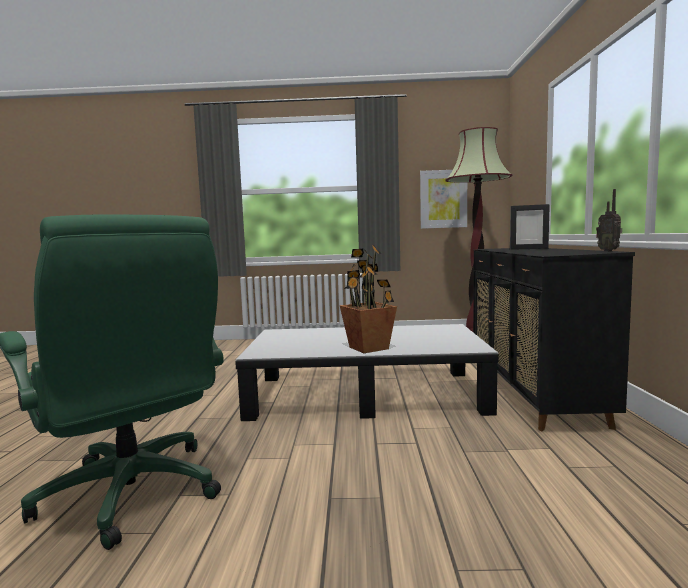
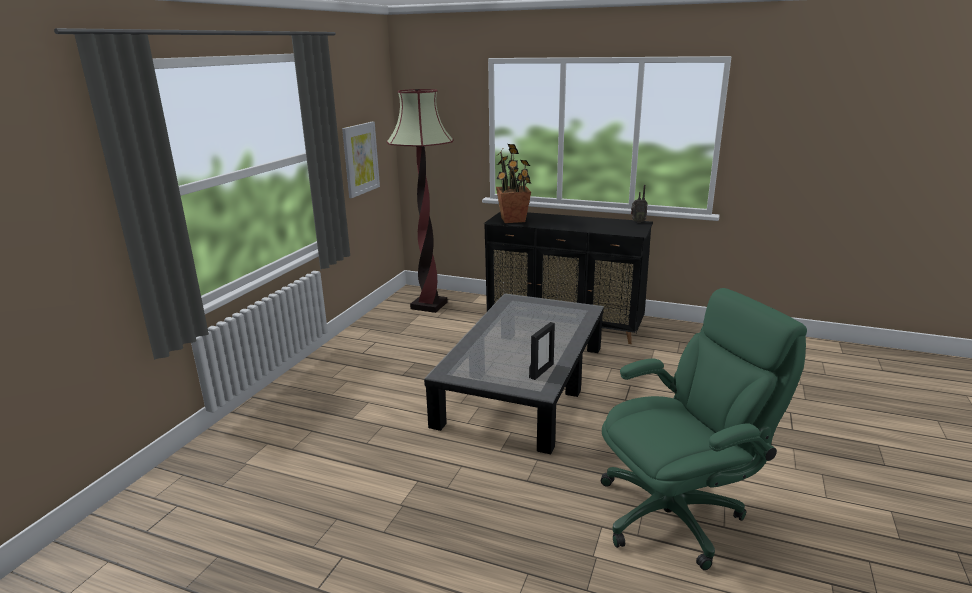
camera: 70 degrees left, 15 degrees up
potted plant [340,245,397,353] -> potted plant moved to [496,144,531,223]
picture frame [510,204,550,250] -> picture frame moved to [529,322,555,380]

